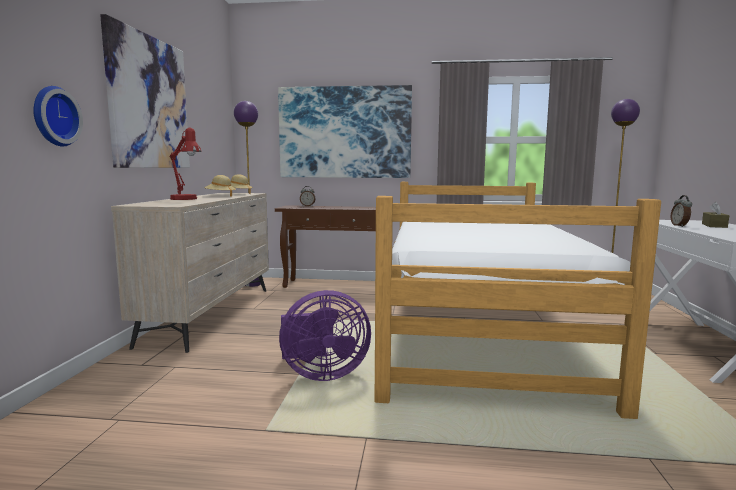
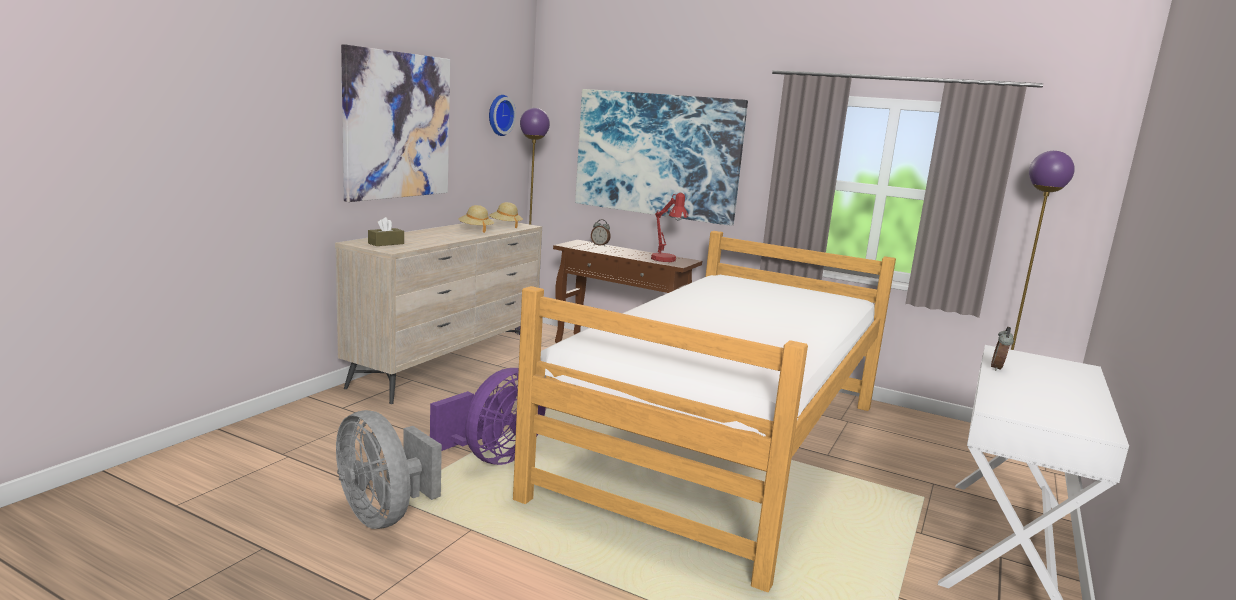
camera: 20 degrees right, 5 degrees up
wall clock [33,86,83,147] -> wall clock moved to [489,95,516,136]
red table lamp [170,128,202,200] -> red table lamp moved to [651,193,688,262]
purple fan [279,290,371,381] -> purple fan turned 60 degrees counterclockwise [430,368,546,465]
brown tissue box [702,202,729,228] -> brown tissue box moved to [368,217,404,246]
none -> grey fan [336,410,442,529]

